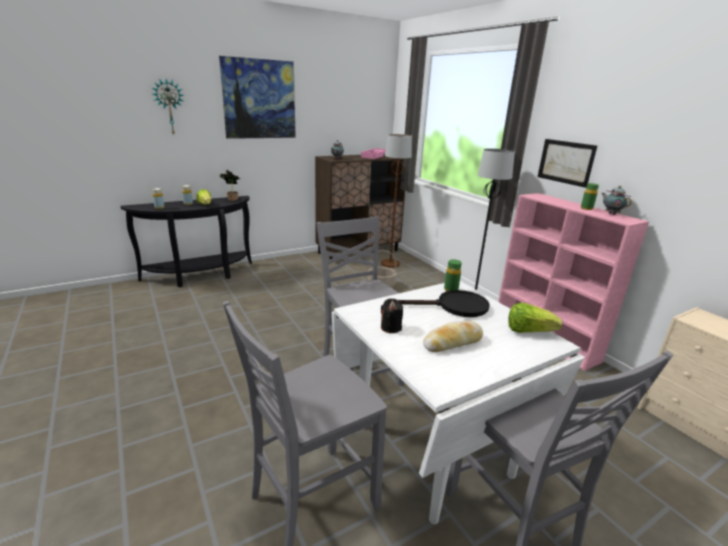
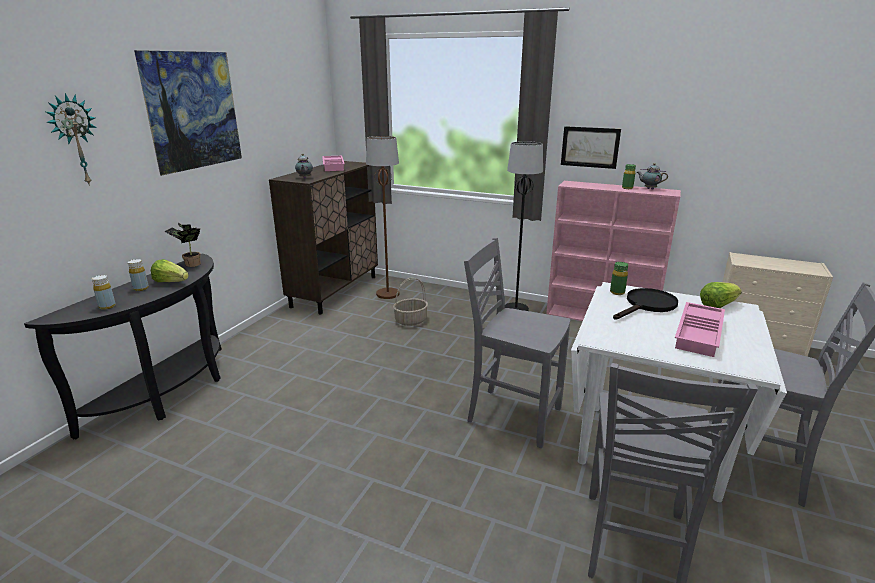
camera: 35 degrees left, 0 degrees up
black candle [381,298,403,333] -> none
bread [423,321,483,352] -> pink tray [675,302,725,357]

